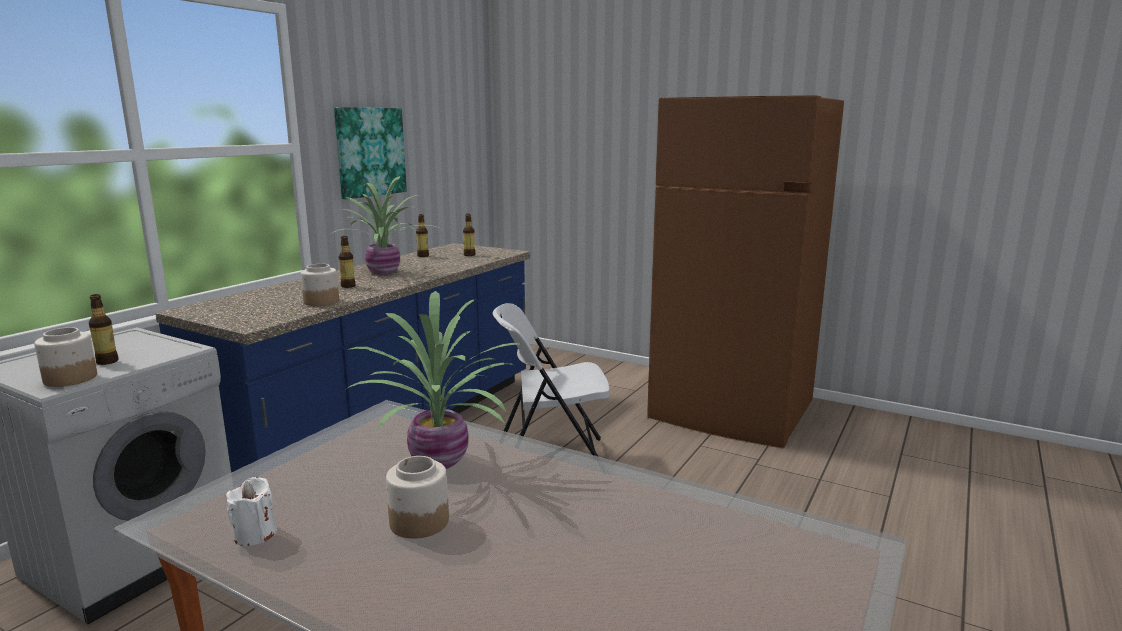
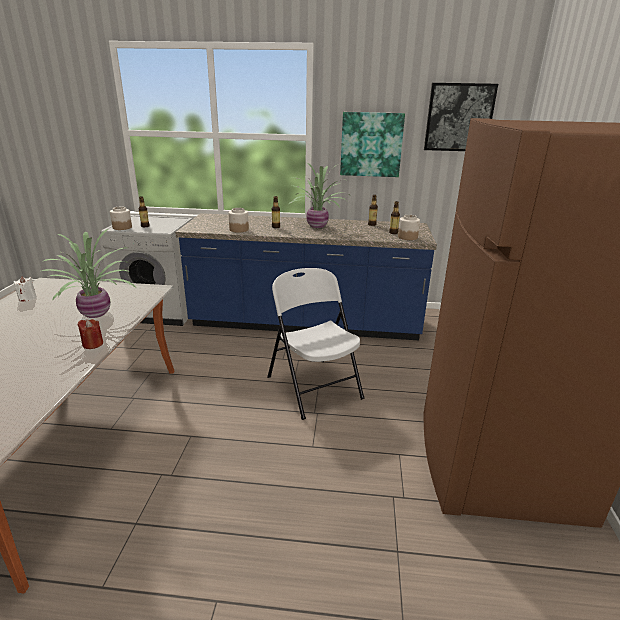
camera: 65 degrees right, 10 degrees up
jar [386,456,449,539] -> jar moved to [398,215,420,240]
none -> red candle [78,319,103,349]
none -> picture [424,83,498,151]

